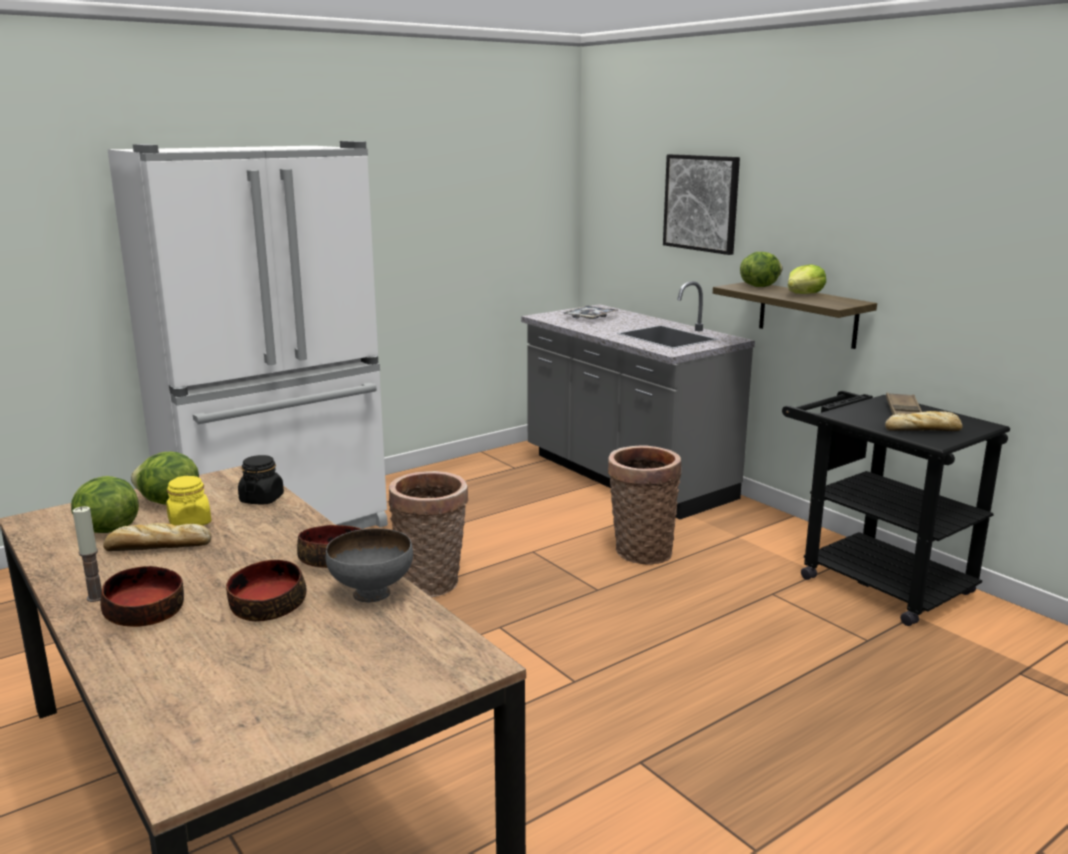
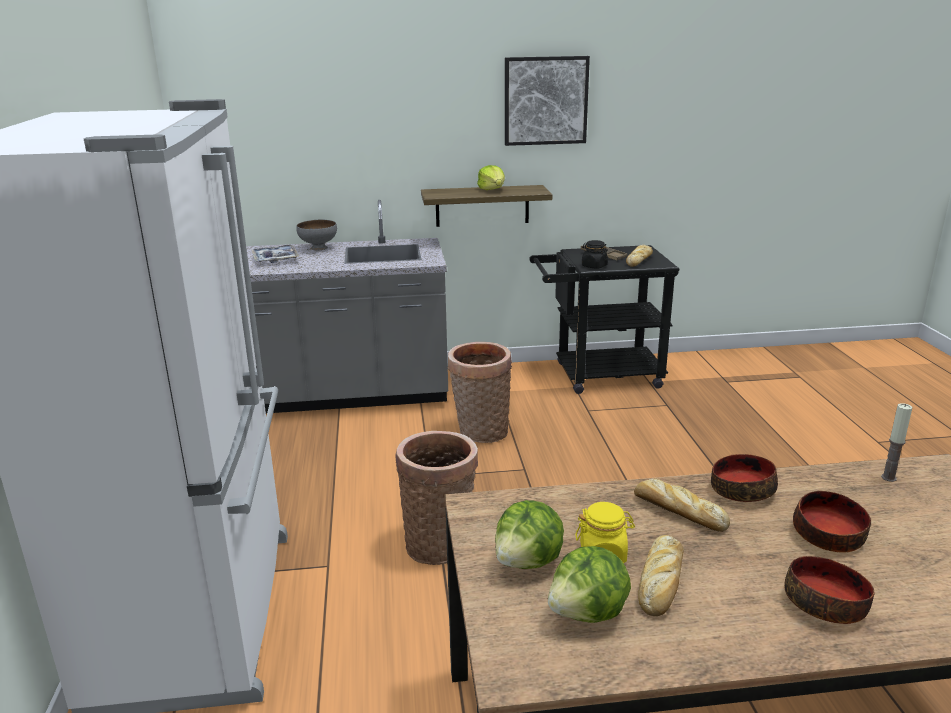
camera: 60 degrees left, 5 degrees up
candle [73,506,102,602] -> candle moved to [881,403,912,482]
black jar [238,455,284,504] -> black jar moved to [582,240,608,269]
grey bowl [326,528,413,602] -> grey bowl moved to [296,220,337,251]
picture [663,154,740,255] -> picture moved to [505,56,590,146]
lettuce [740,252,783,287] -> none
none -> bread [634,478,730,532]

